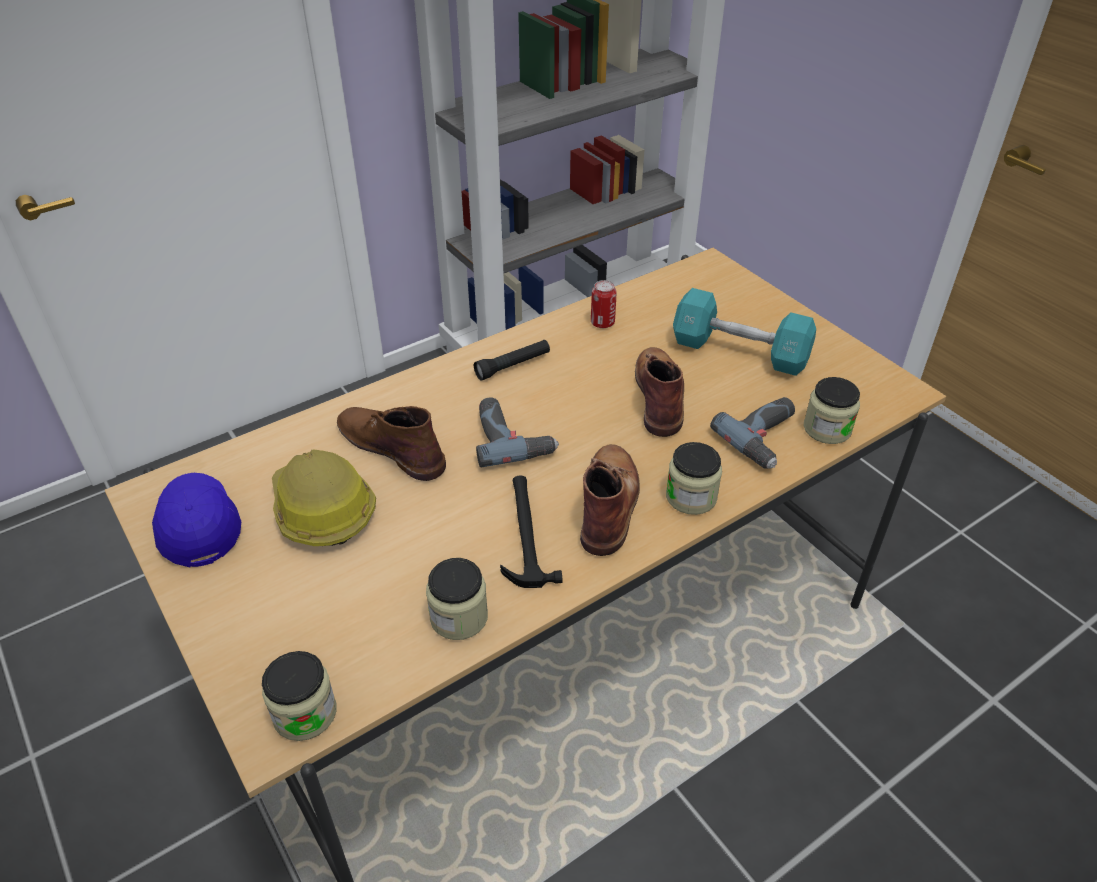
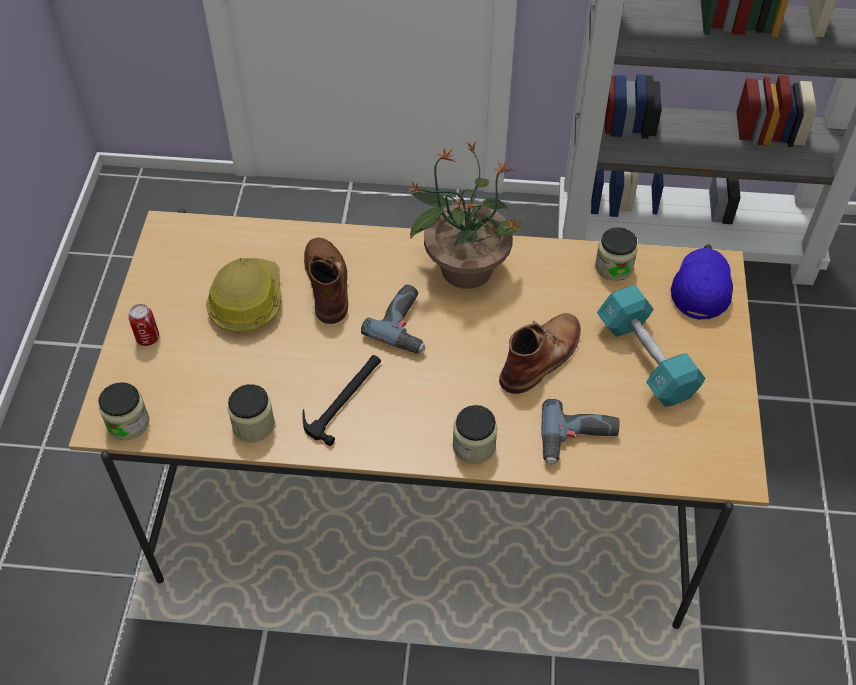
camera: 40 degrees right, 10 degrees up
blue cap [152,473,242,568] -> blue cap moved to [671,248,733,320]
black flashlight [474,340,550,381] -> potted plant [407,142,524,289]
brown boot [580,444,640,556] -> none
can [591,280,617,328] -> can moved to [128,304,159,346]
jar [804,377,860,444] -> jar moved to [595,227,638,281]

